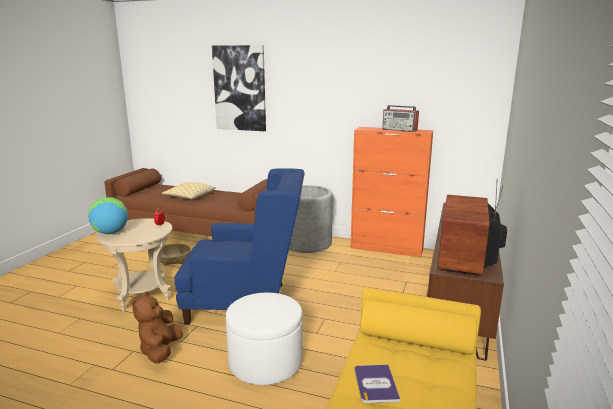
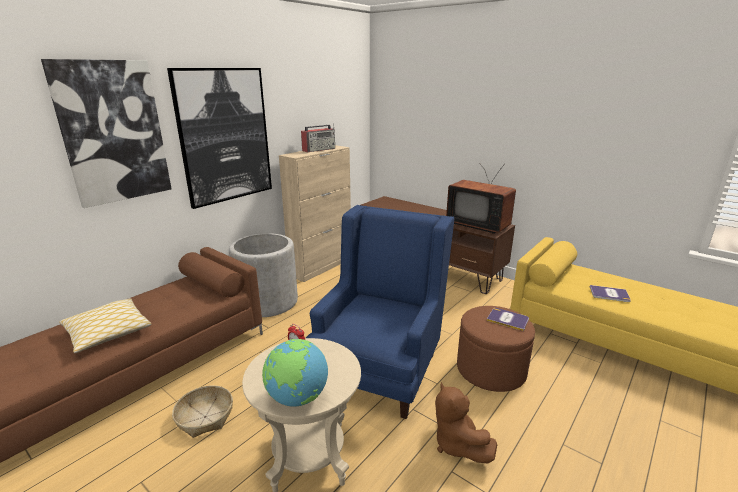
camera: 70 degrees left, 5 degrees up
brown plush toy [132,292,183,363] -> brown plush toy turned 45 degrees clockwise [435,382,497,463]
white ottoman [226,292,303,385] -> brown ottoman [457,306,535,392]
orange cabinet [350,127,433,258] -> beige cabinet [279,145,351,282]
none -> picture [167,68,272,209]
none -> book [487,308,529,331]

